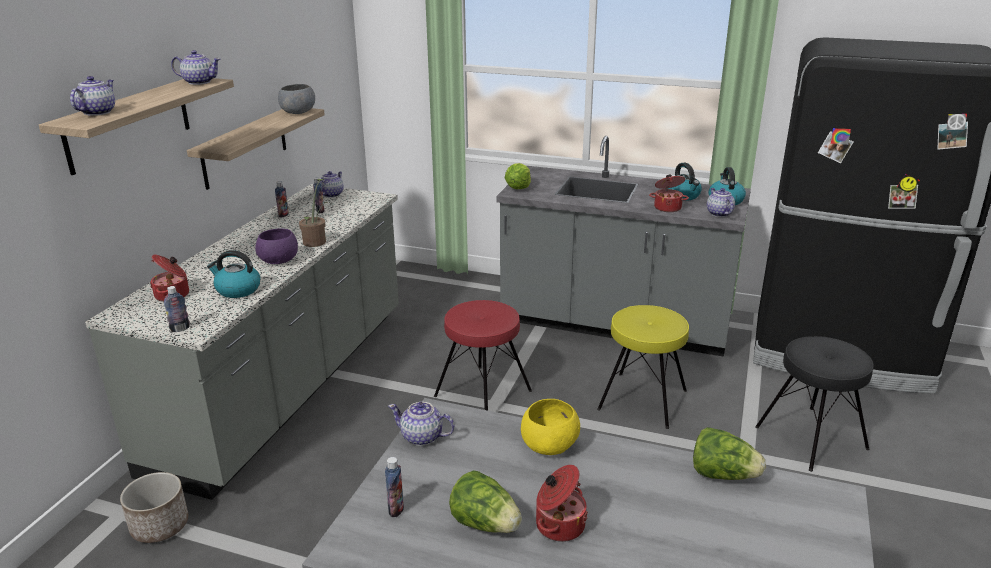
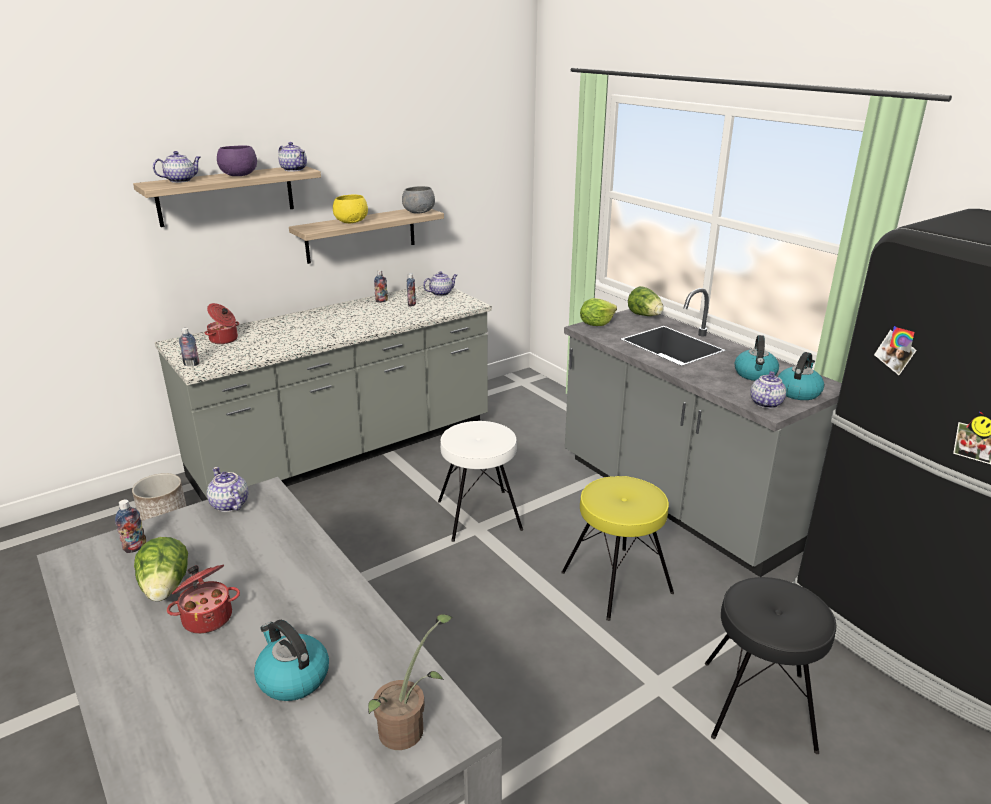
camera: 35 degrees right, 0 degrees up
kettle [207,250,260,298] -> kettle moved to [254,620,329,701]
purple bowl [255,228,298,264] -> purple bowl moved to [217,146,257,176]
potted plant [299,179,331,247] -> potted plant moved to [368,614,452,750]
red stool [434,300,532,411] -> white stool [438,421,523,542]
yellow bowl [521,399,580,455] -> yellow bowl moved to [333,194,368,223]
cooking pot [649,175,689,212] -> none
lettuce [693,427,766,480] -> lettuce moved to [628,286,664,316]

